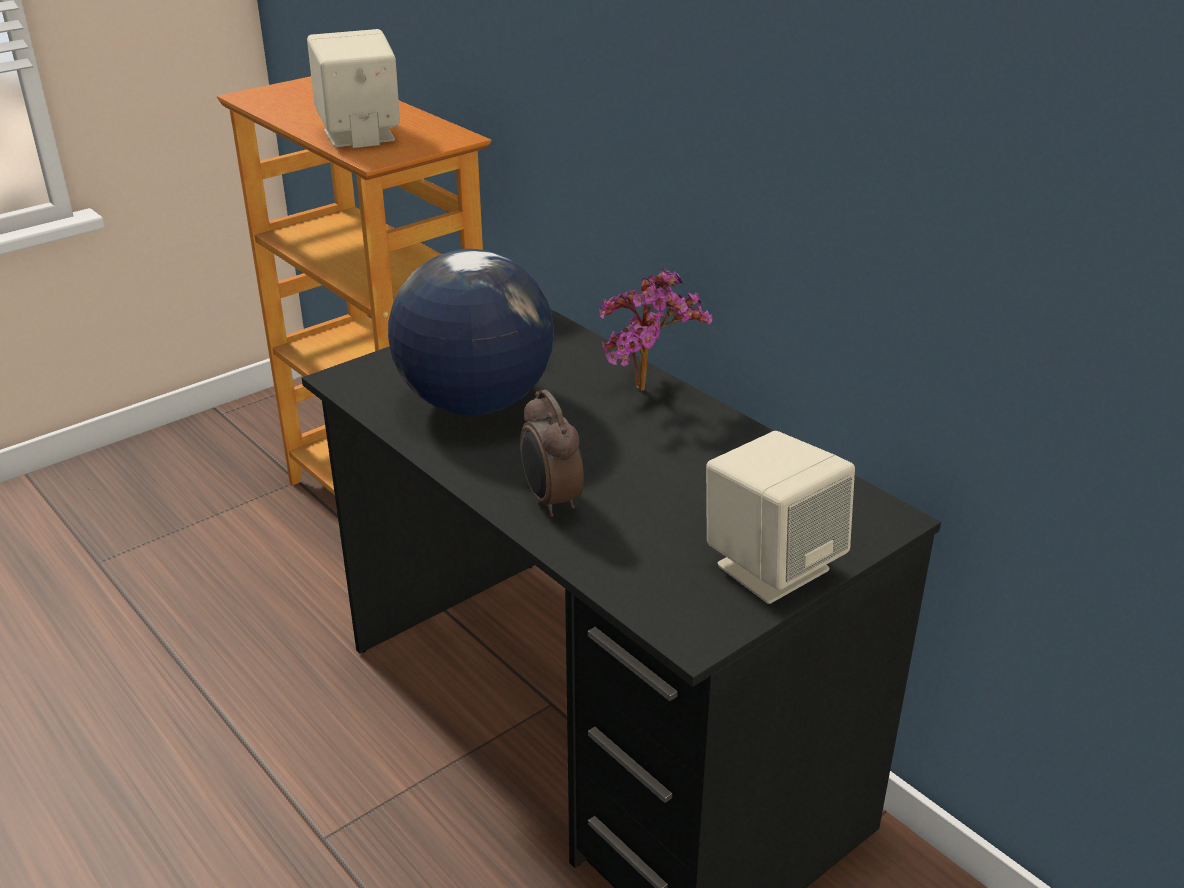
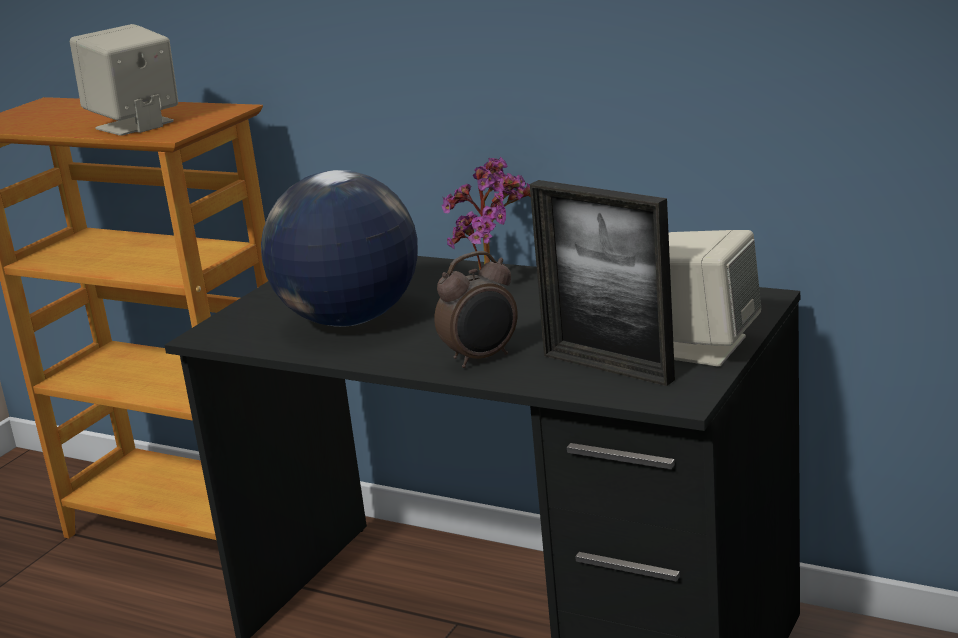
camera: 20 degrees left, 10 degrees down
alarm clock [520,390,584,517] -> alarm clock turned 75 degrees counterclockwise [434,251,518,368]
none -> picture frame [530,180,675,386]

